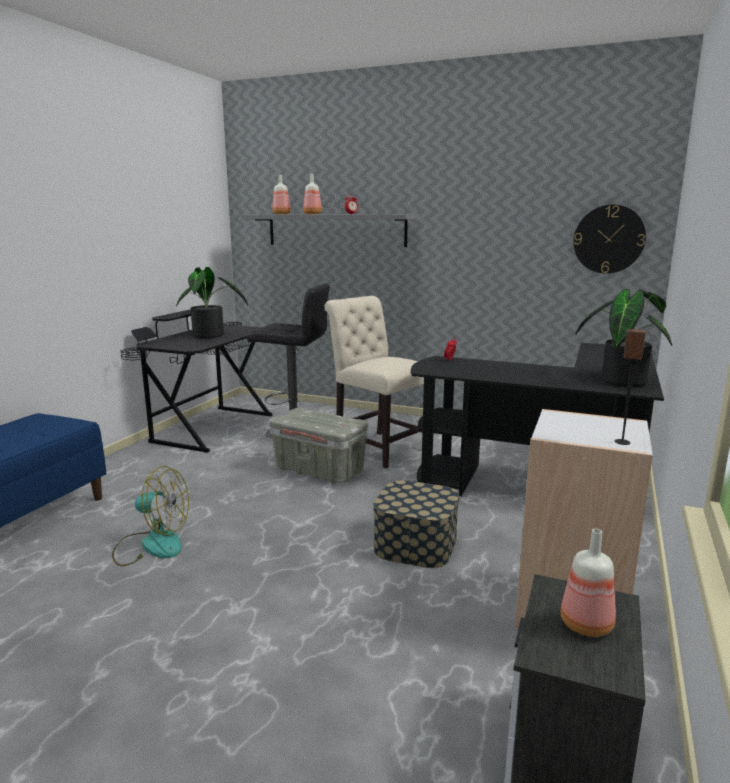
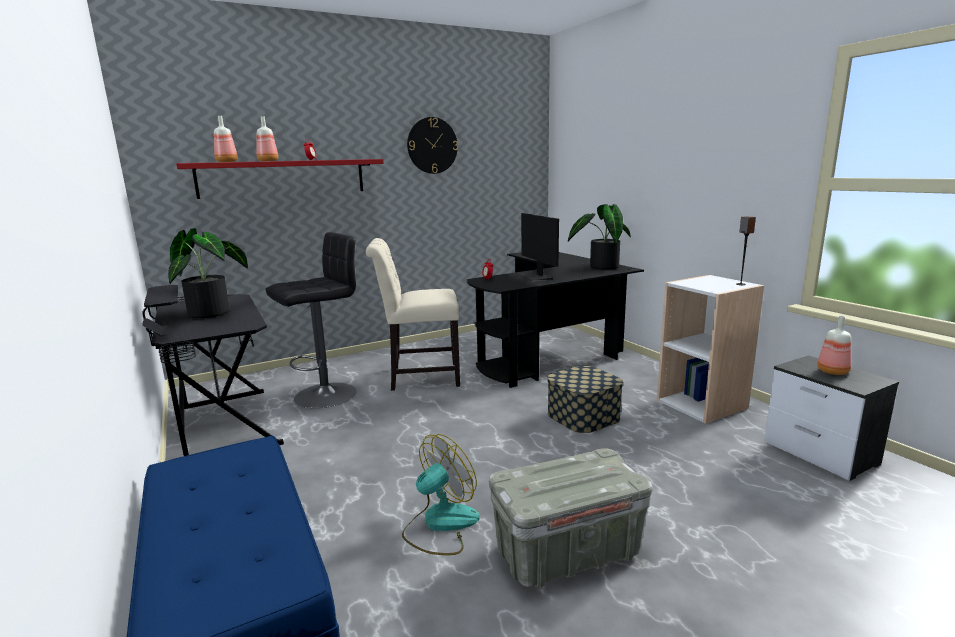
camera: 50 degrees left, 0 degrees up
grey shelf [241,214,419,247] -> red shelf [176,159,384,199]
grey storage box [269,408,368,483] -> grey storage box moved to [489,448,653,588]
wall clock [573,204,646,274] -> wall clock moved to [407,117,458,174]
none -> monitor [515,213,559,282]

